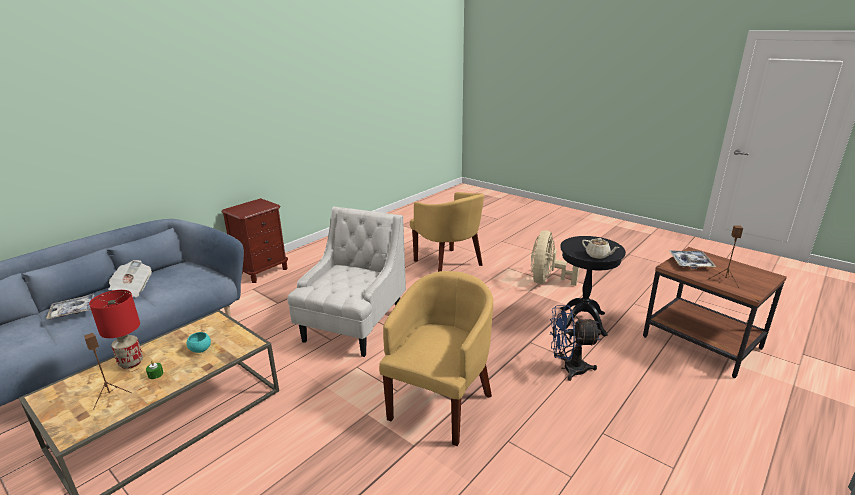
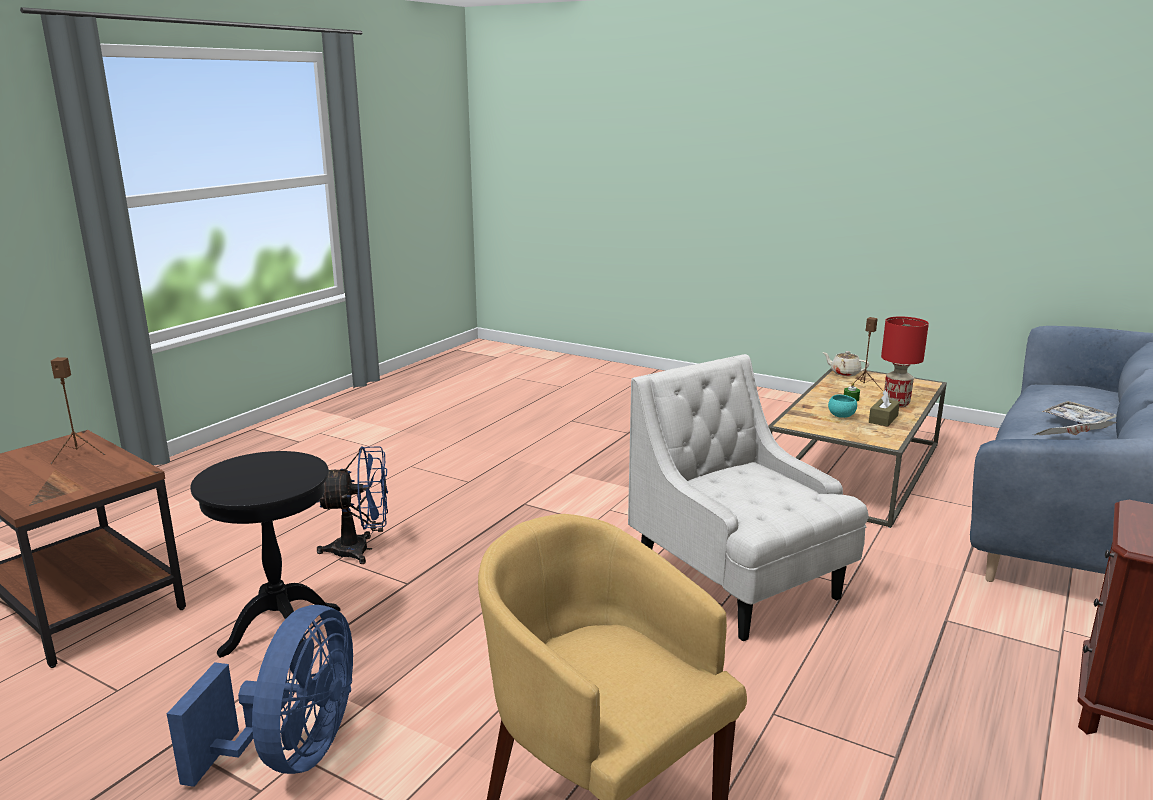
camera: 170 degrees right, 5 degrees down
white armchair [287,207,406,357] -> white armchair turned 135 degrees clockwise [628,354,869,641]
yellow armchair [379,271,493,446] -> none
beige fan [531,230,579,286] -> blue fan [167,605,353,787]
beige teapot [582,238,619,259] -> beige teapot moved to [822,351,869,376]
tray [669,250,716,269] -> none
none -> brown tissue box [869,390,900,427]

